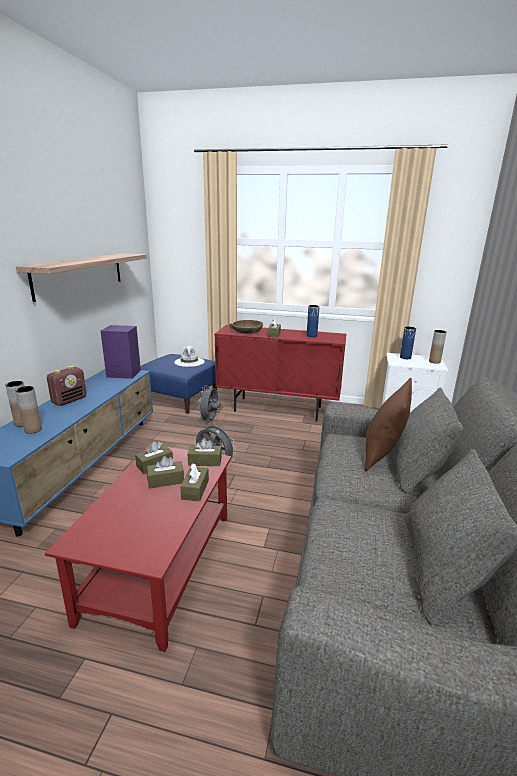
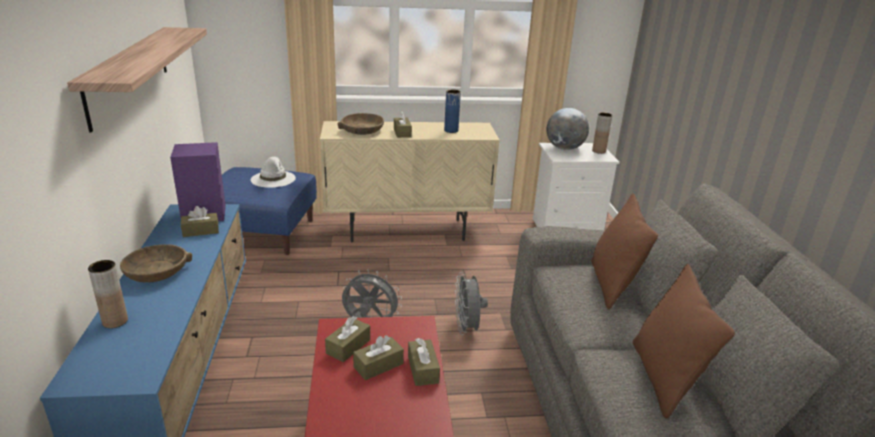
camera: 20 degrees left, 5 degrees up
brown vase [16,386,42,434] -> none
radio [47,366,87,406] -> brown bowl [120,244,192,282]
brown tissue box [188,438,222,466] -> brown tissue box moved to [181,206,219,237]
grey fan [198,385,221,423] -> grey fan moved to [455,272,488,335]
red cabinet [214,325,347,422] -> beige cabinet [320,121,500,242]
blue vase [400,327,416,359] -> globe [547,108,589,150]
none -> brown pillow [633,264,735,419]

